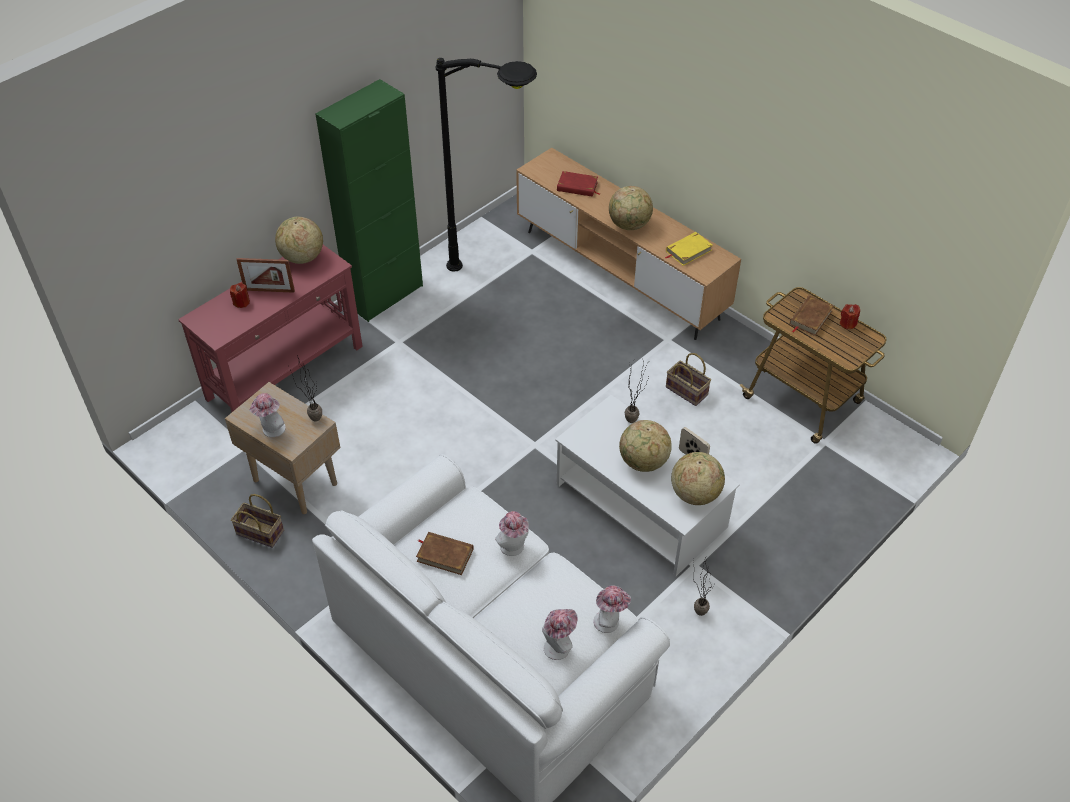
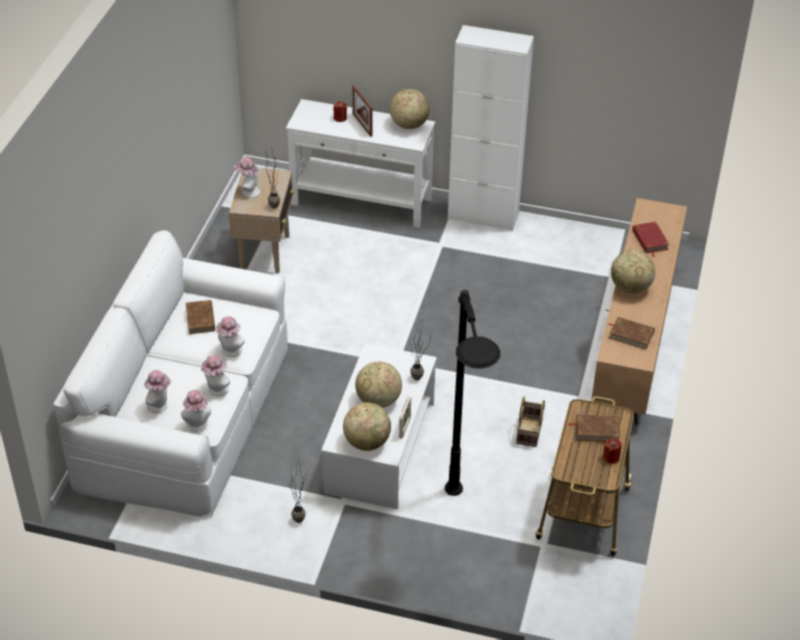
camera: 60 degrees right, 5 degrees down
red console table [178,245,363,412] -> white console table [286,99,435,228]
basket [231,494,284,548] -> none
green cabinet [315,79,423,322] -> white cabinet [448,25,534,231]
black floor lamp [435,58,537,272] -> black floor lamp moved to [445,290,500,496]
yellow book [665,232,713,266] -> brown book [609,317,655,349]
none -> hat [201,355,230,396]

